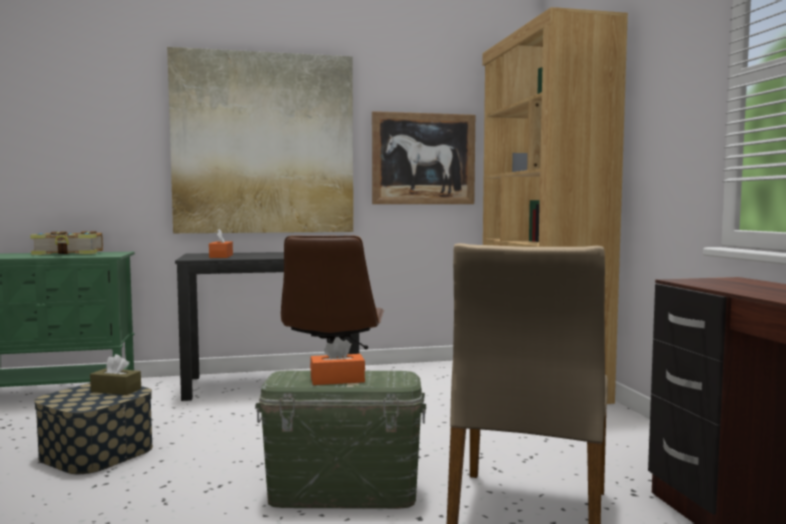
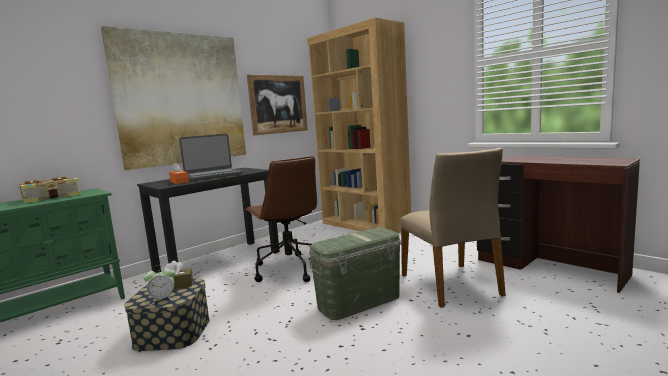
camera: 30 degrees left, 5 degrees up
orange tissue box [310,337,365,385] -> none
none -> alarm clock [144,265,176,305]
none -> laptop [179,134,243,181]

